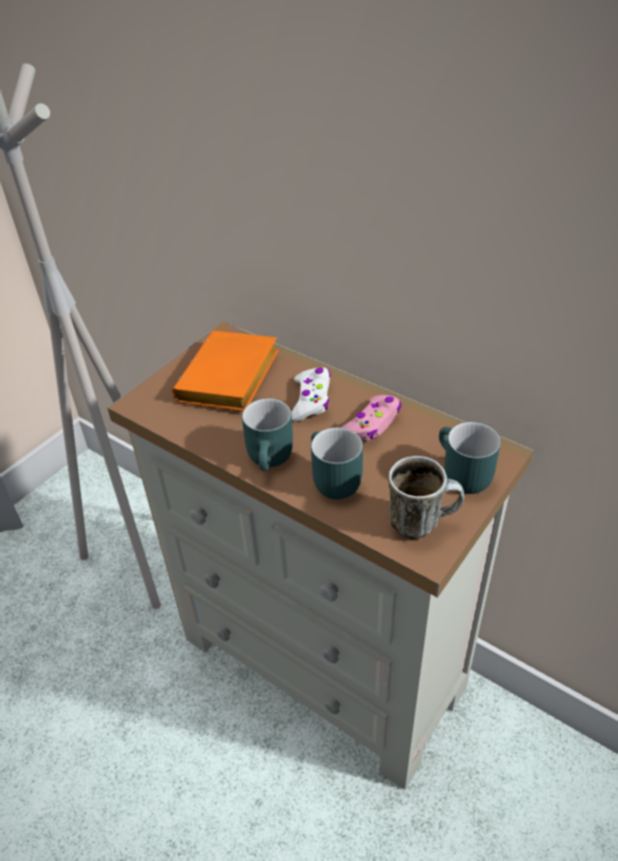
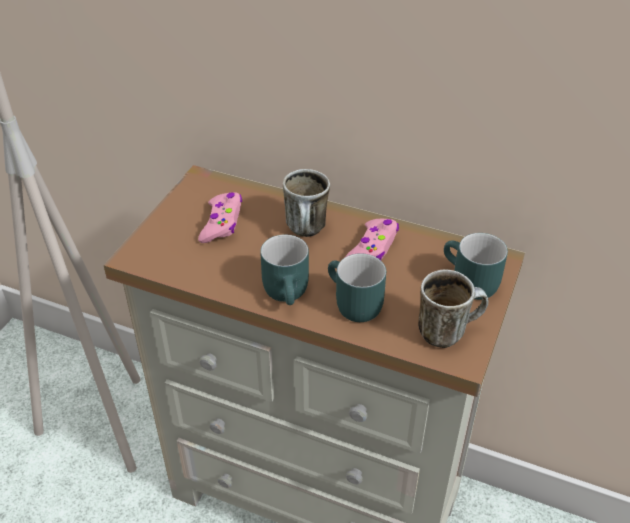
camera: 15 degrees left, 0 degrees up
orange book [172,331,279,411] -> pink game controller [198,192,242,243]
white game controller [291,367,331,422] -> mug [283,169,330,237]

